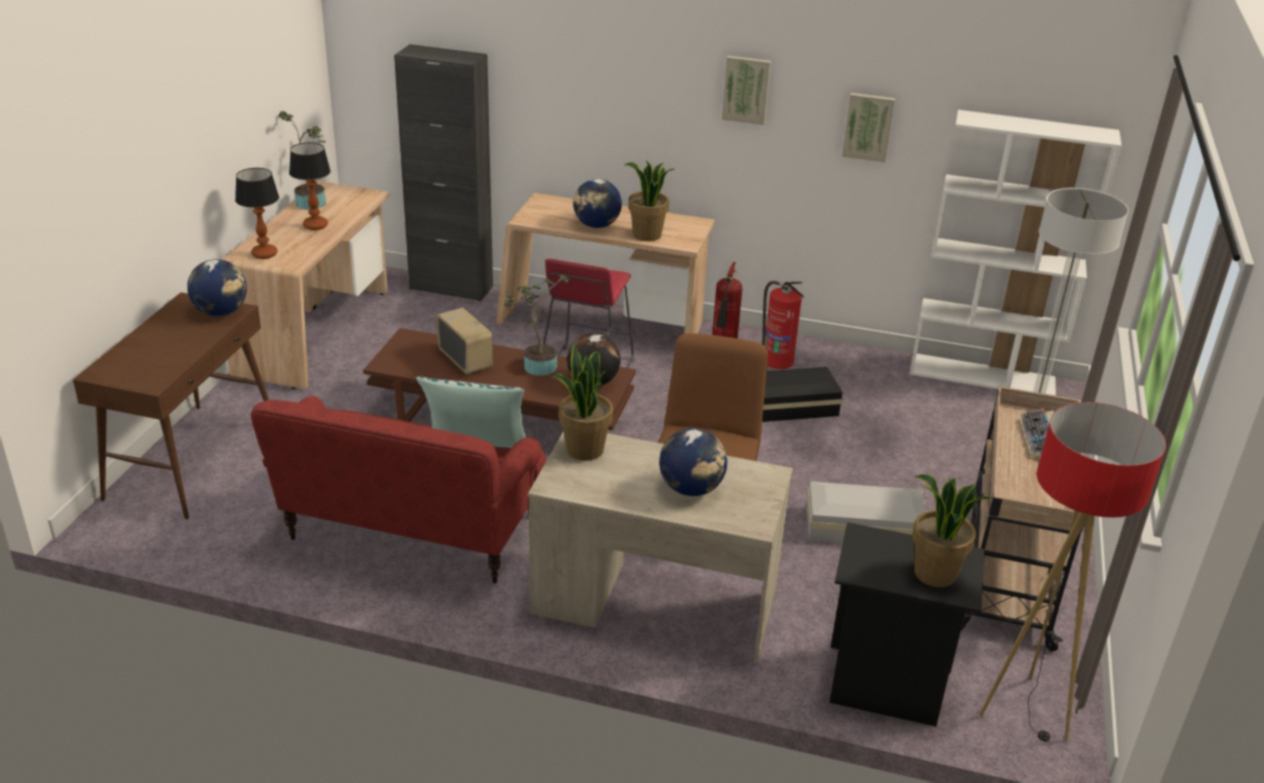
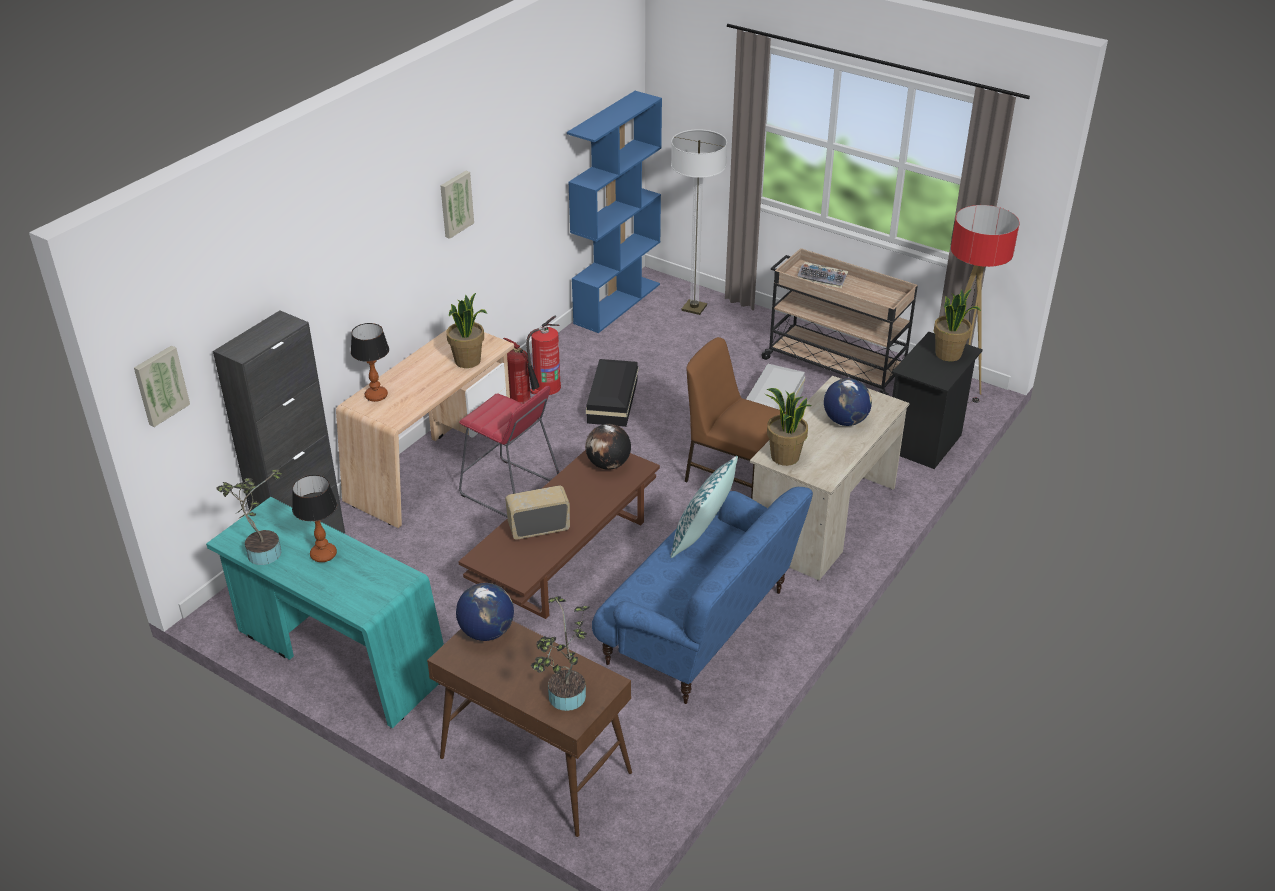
camera: 70 degrees left, 5 degrees up
beige desk [222,181,389,390] -> turquoise desk [206,497,444,728]
table lamp [235,168,279,259] -> table lamp moved to [351,323,389,402]
red sofa [251,396,546,584] -> blue sofa [592,487,813,704]
potted plant [505,275,569,376] -> potted plant moved to [531,596,590,711]
globe [573,179,622,228] -> none
picture [842,93,895,163] -> picture moved to [134,345,190,427]
white bookcase [910,110,1122,396] -> blue bookcase [567,91,662,333]

